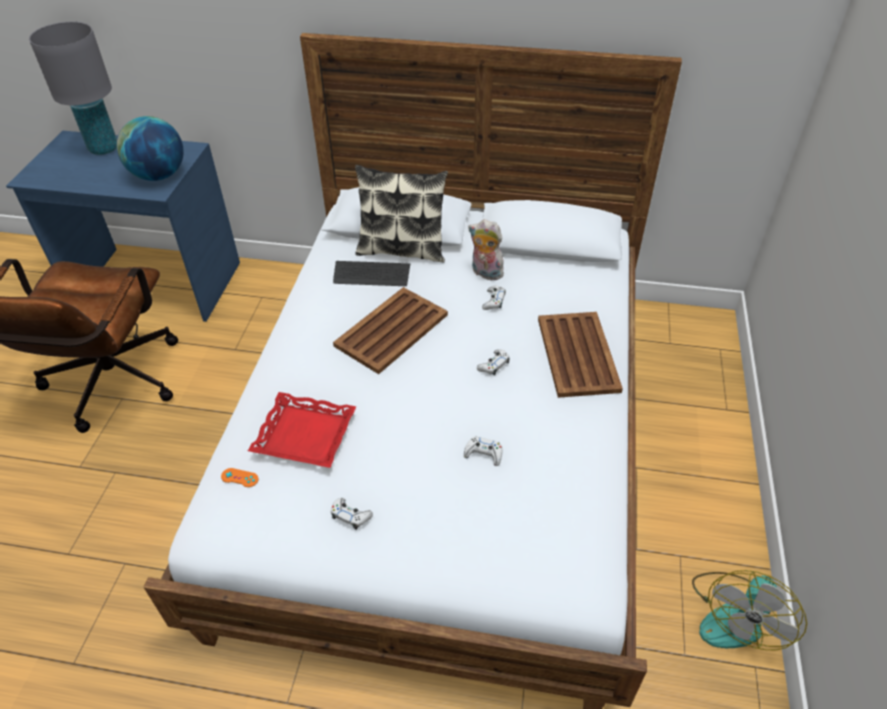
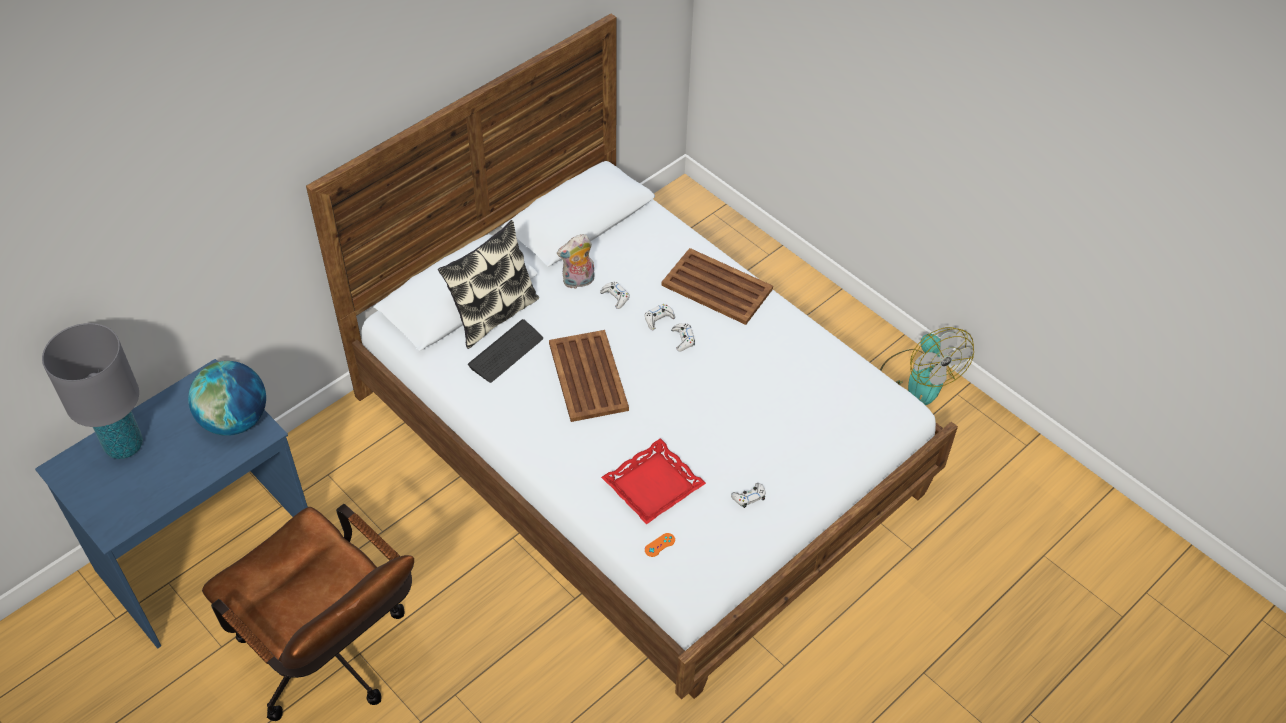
camera: 55 degrees left, 5 degrees up
white game controller [464,436,502,466] -> white game controller moved to [645,304,675,330]

